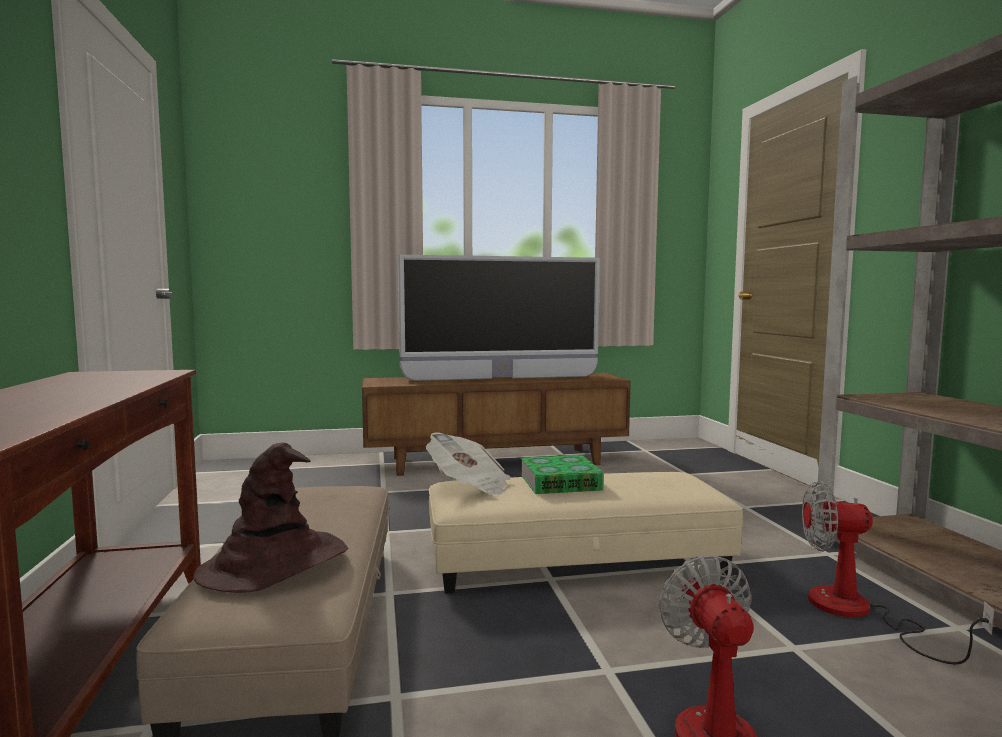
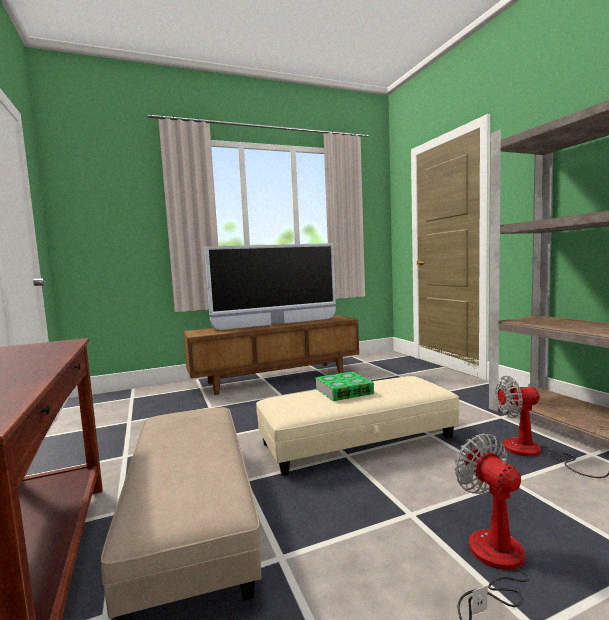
camera: 10 degrees left, 0 degrees up
brown hat [193,442,348,592] -> none
newspaper [426,432,511,497] -> none

